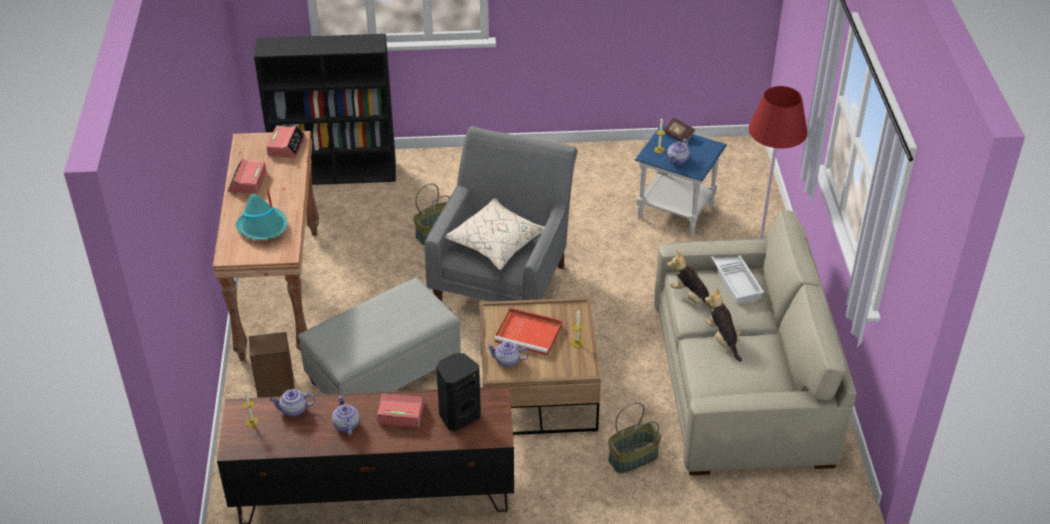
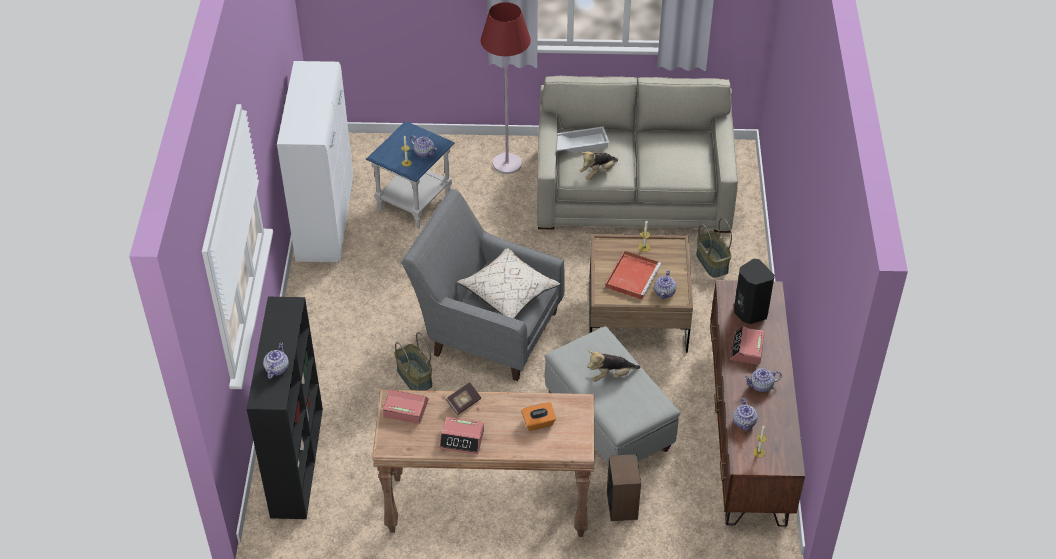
camera: 85 degrees left, 5 degrees up
turquoise hat [235,187,287,240] -> orange tissue box [521,403,556,431]
book [664,117,695,143] -> book moved to [446,382,481,415]
plush toy [705,288,742,362] -> plush toy moved to [587,351,640,382]
none -> teapot [263,342,289,379]
none -> white cabinet [277,61,353,262]

